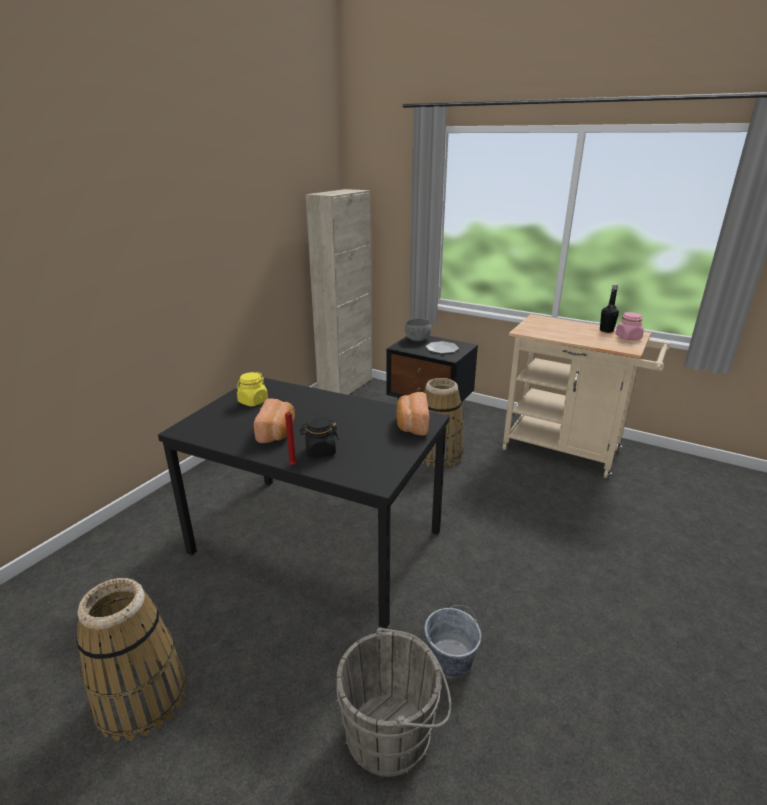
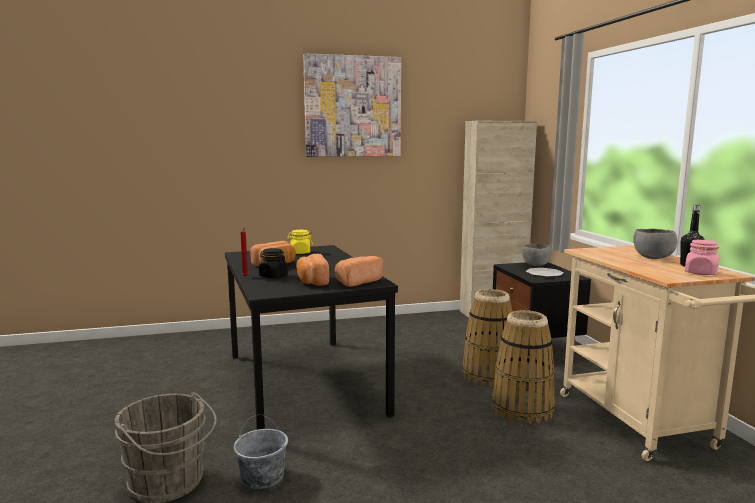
camera: 45 degrees right, 15 degrees down
basket [76,578,186,741] -> basket moved to [491,310,555,424]
none -> bread [296,254,329,286]
none -> picture [303,53,401,157]
none -> grey bowl [633,229,677,259]

